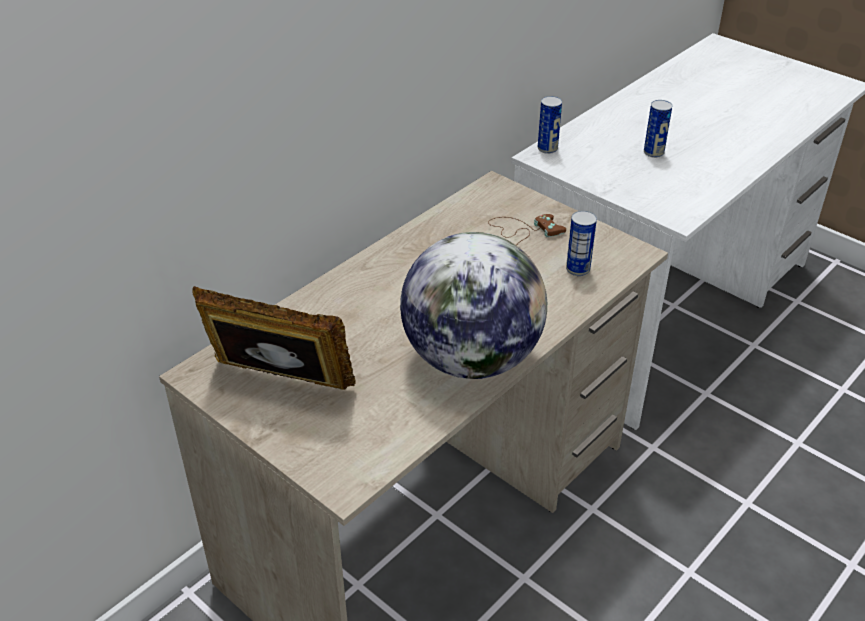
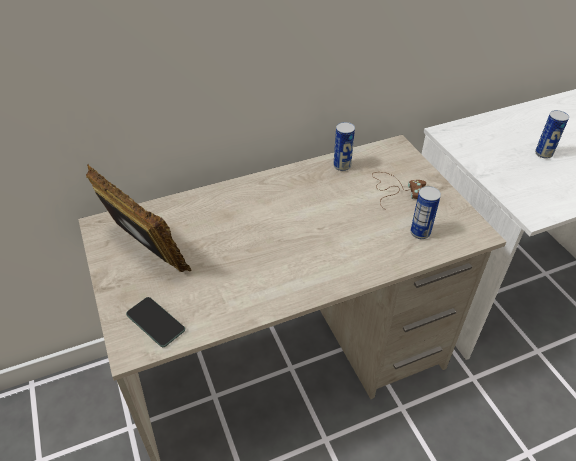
camera: 25 degrees right, 5 degrees up
globe [400,232,547,379] -> none
can [538,96,562,154] -> can moved to [333,122,355,171]
none -> phone [126,297,185,347]

